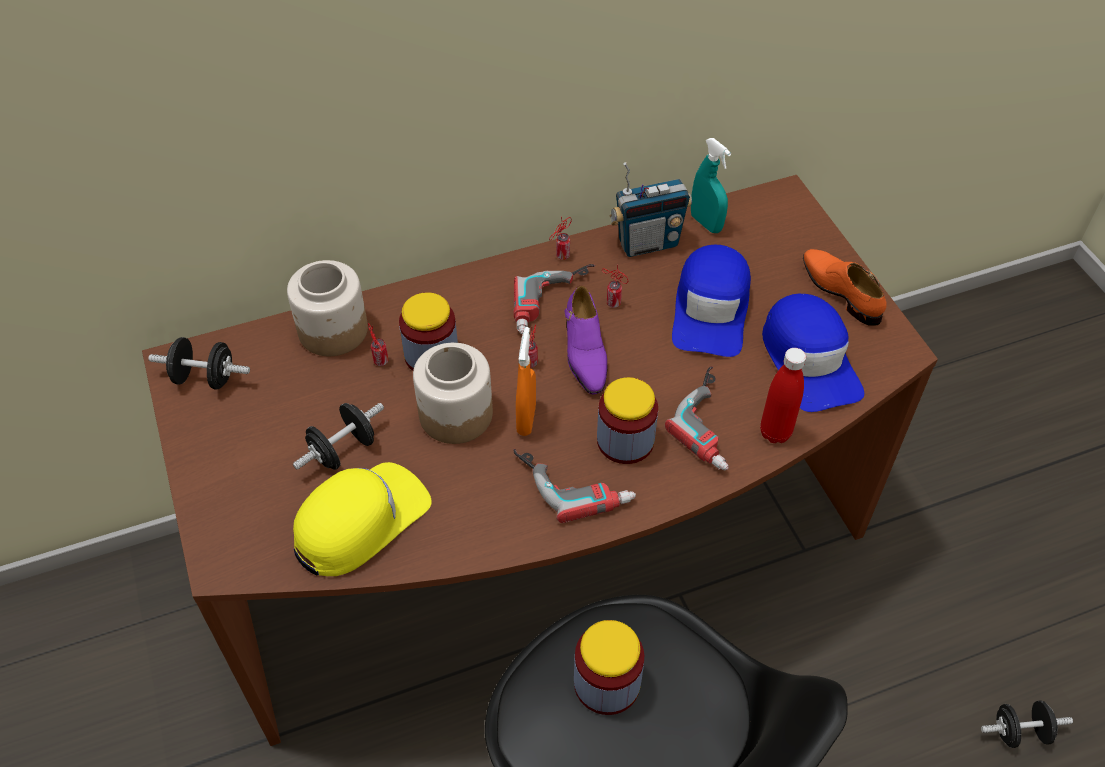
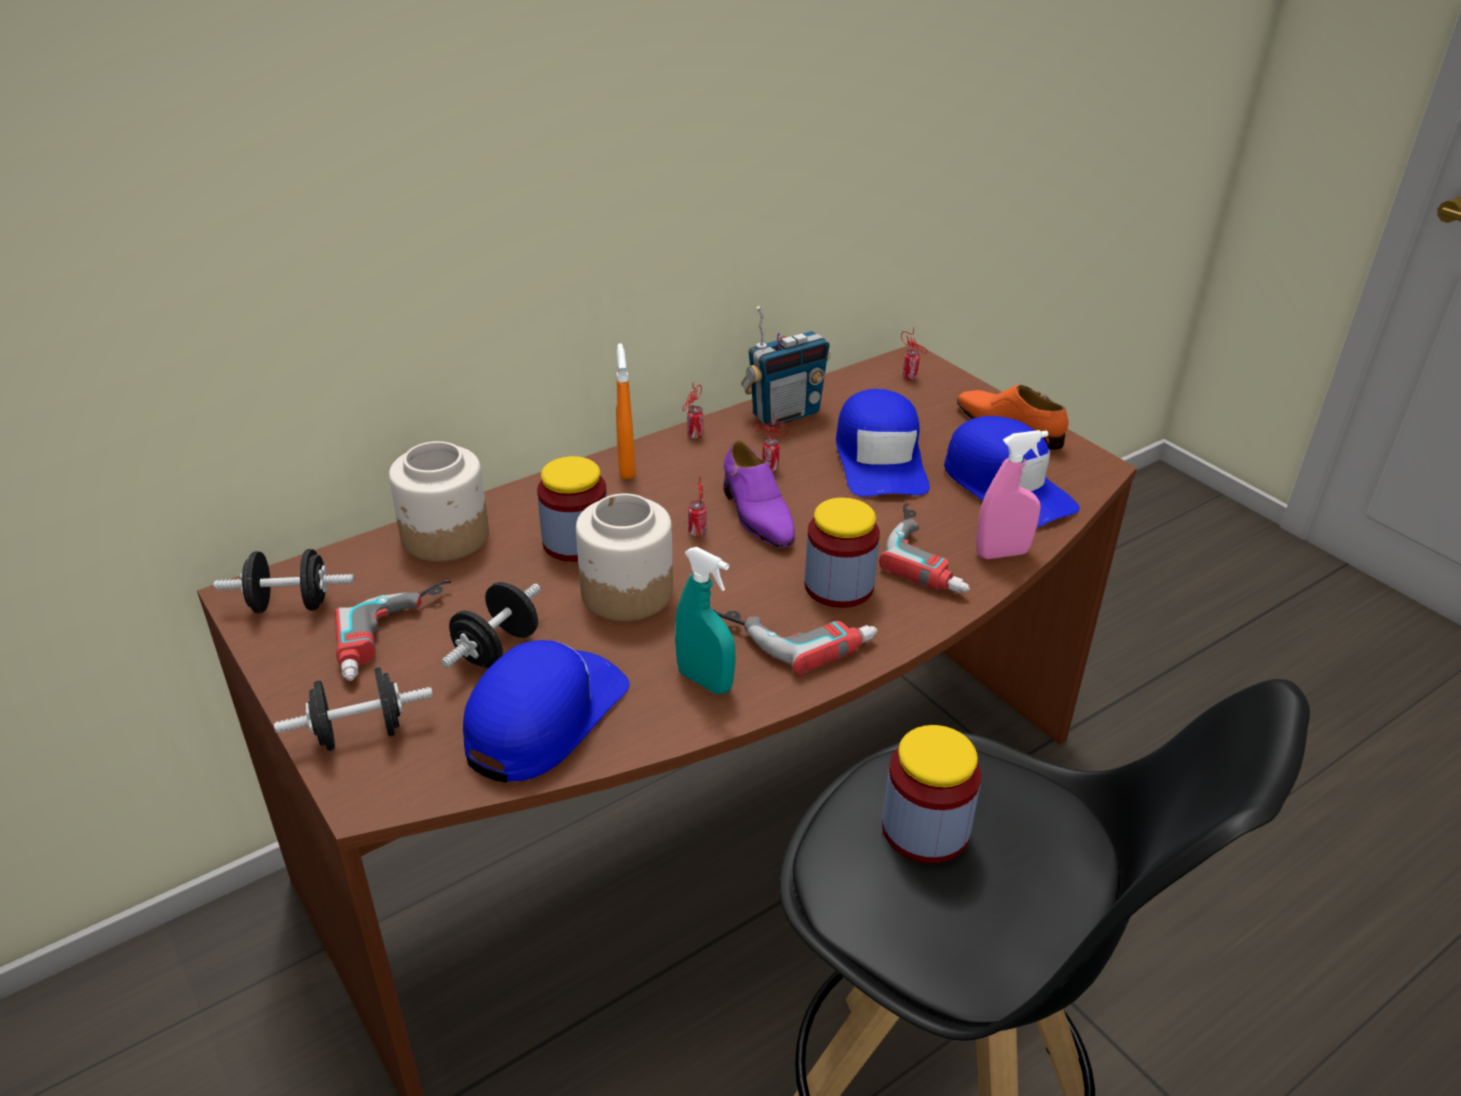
camera: 15 degrees left, 15 degrees down
yellow cap [293,462,432,576] -> blue cap [463,640,630,782]
can [368,323,388,366] -> can moved to [901,329,927,380]
power drill [514,264,595,334] -> power drill moved to [335,580,452,681]
orange spray bottle [516,327,536,436] -> orange spray bottle moved to [616,343,635,479]
turquoise spray bottle [691,138,731,233] -> turquoise spray bottle moved to [675,547,735,694]
red bottle [760,348,806,443] -> pink spray bottle [976,430,1048,559]
black dumbbell [981,700,1073,748] -> black dumbbell moved to [274,667,433,751]

